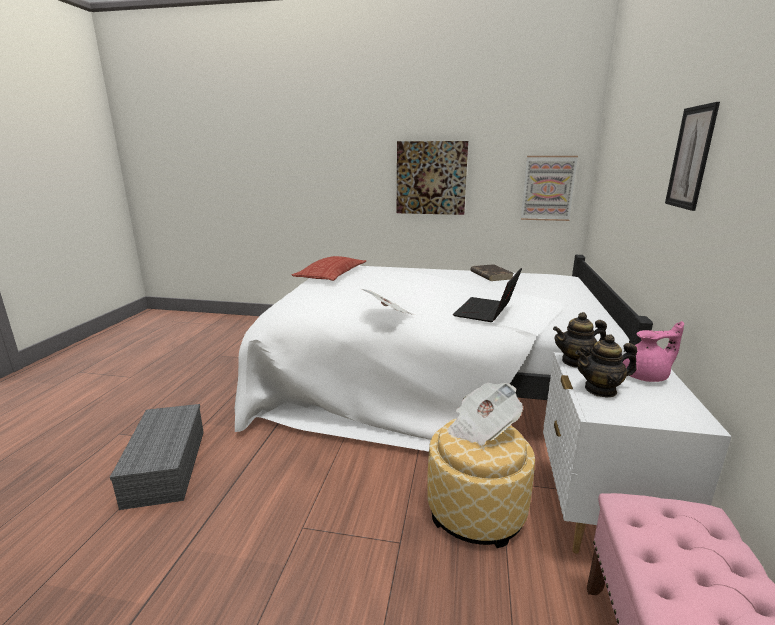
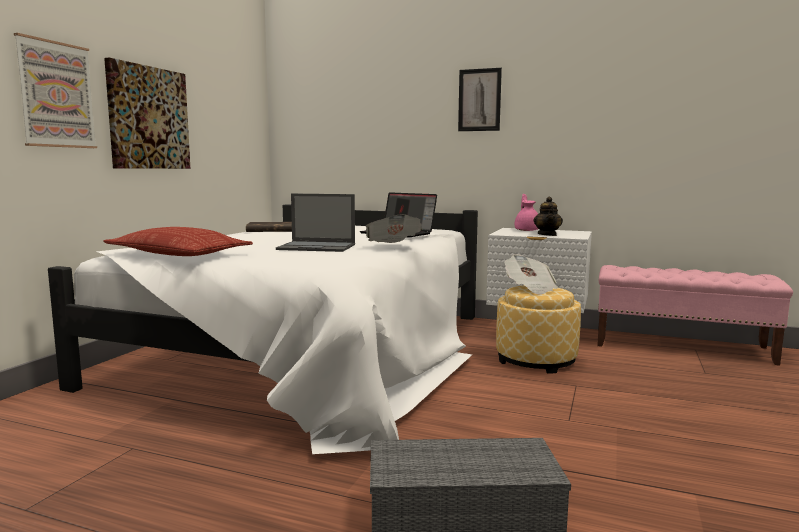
camera: 80 degrees left, 10 degrees down
picture [521,156,578,221] -> picture moved to [14,33,97,148]
teapot [553,312,607,368] -> none
none -> laptop [276,193,355,252]

